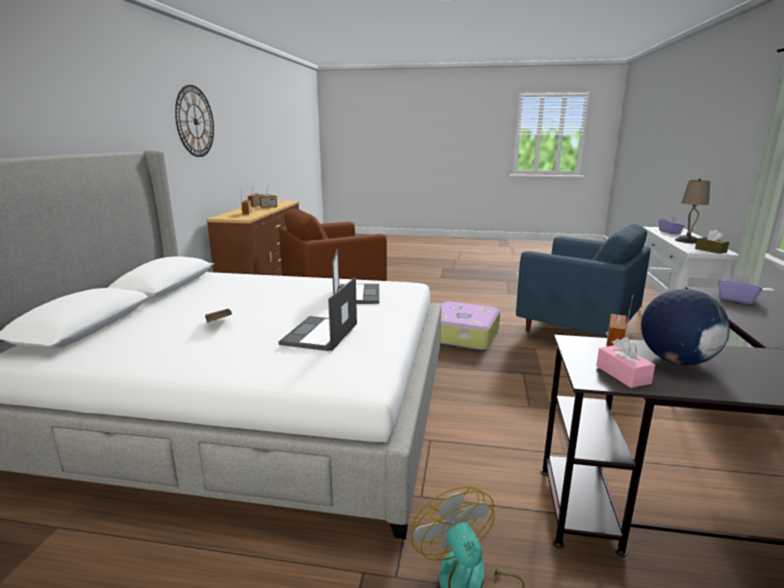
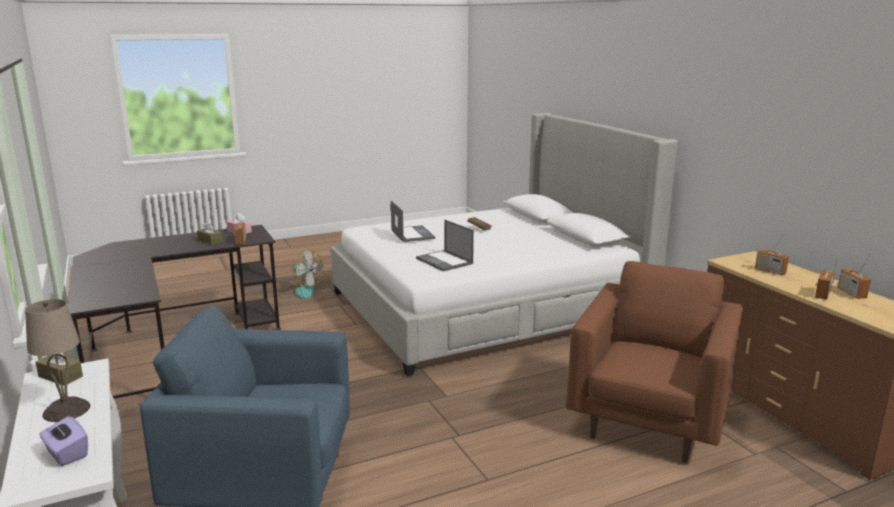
camera: 145 degrees right, 0 degrees up
wall clock [175,85,214,157] -> none
suitcase [440,301,500,350] -> none
globe [641,289,730,365] -> brown tissue box [197,222,223,245]
purple tissue box [718,271,763,304] -> none

